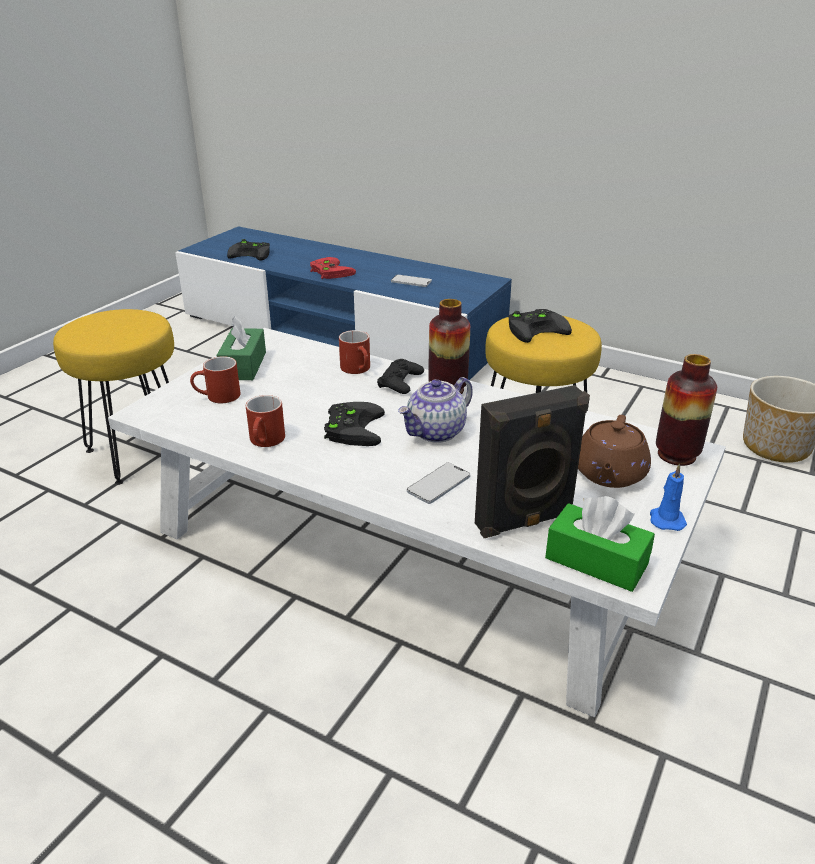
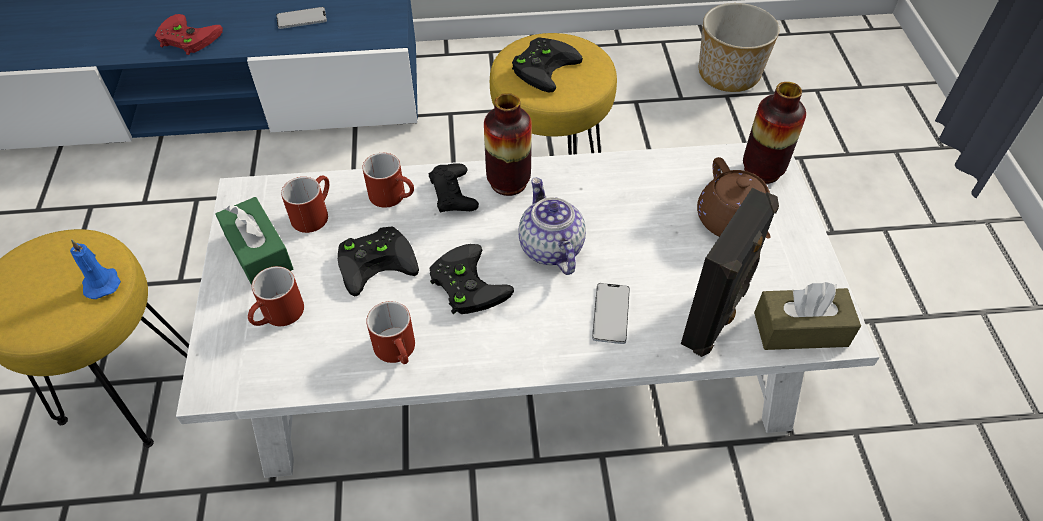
camera: 35 degrees left, 20 degrees up
black game controller [227,239,270,261] -> black game controller moved to [338,227,419,296]
teapot [398,377,473,443] -> teapot turned 150 degrees clockwise [518,177,586,275]
green tissue box [545,496,655,592] -> brown tissue box [754,282,861,350]
blue candle [650,463,687,531] -> blue candle moved to [70,239,121,299]
none -> red mug [281,175,329,233]

